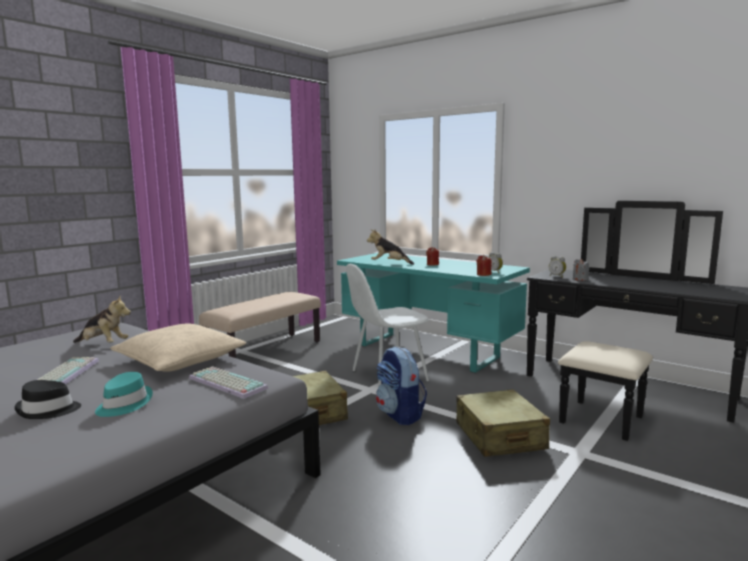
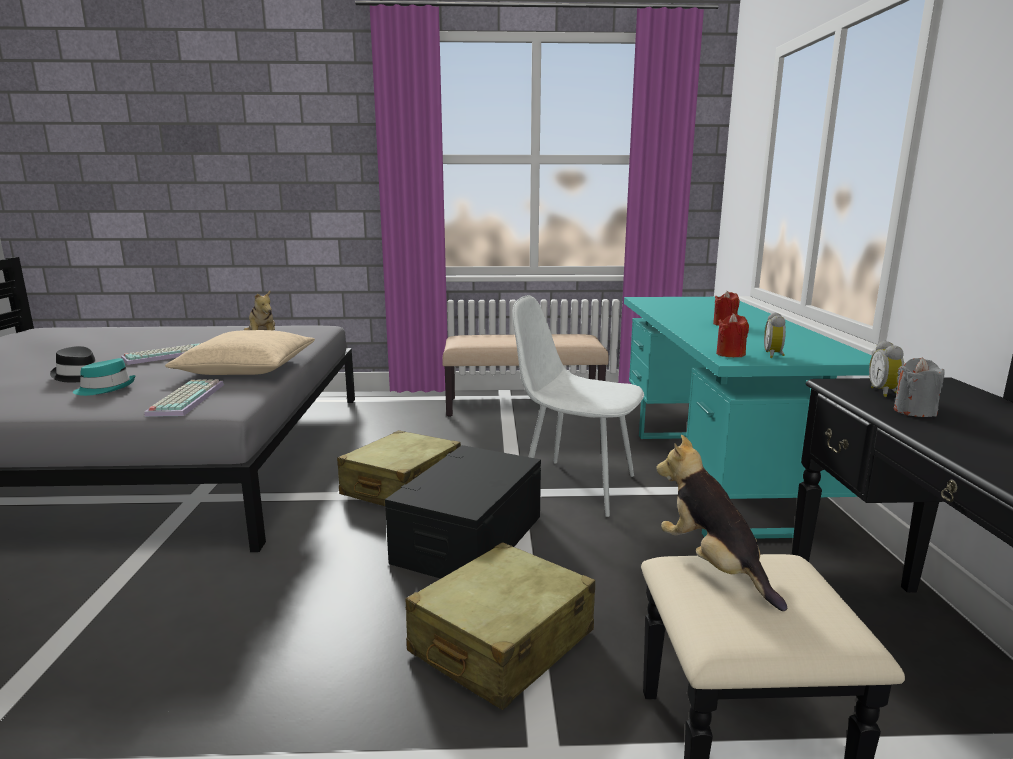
camera: 50 degrees right, 5 degrees up
plush toy [367,229,414,265] -> plush toy moved to [656,435,787,611]
backpack [376,346,427,425] -> black storage box [385,445,541,579]

